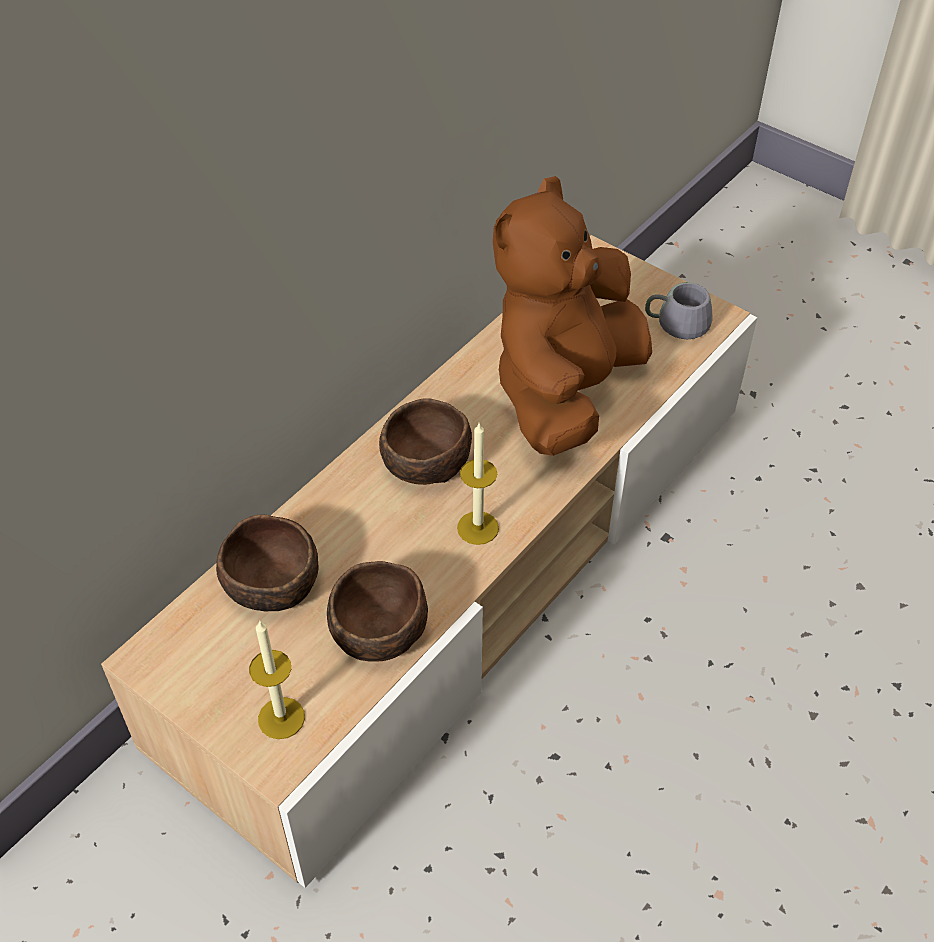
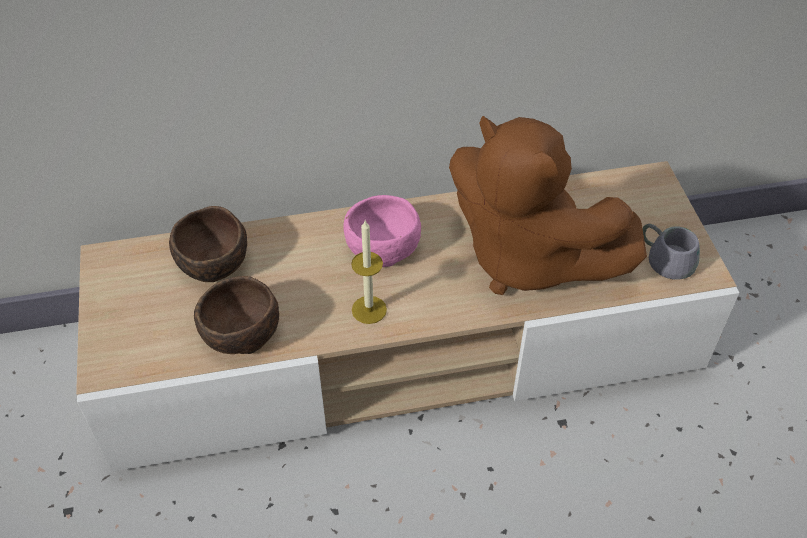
camera: 40 degrees right, 0 degrees up
candle [249,620,305,739] -> none
brown bowl [379,398,472,485] -> pink bowl [343,195,421,267]
brown plush toy [493,176,652,456] -> brown plush toy turned 120 degrees counterclockwise [449,116,647,295]

